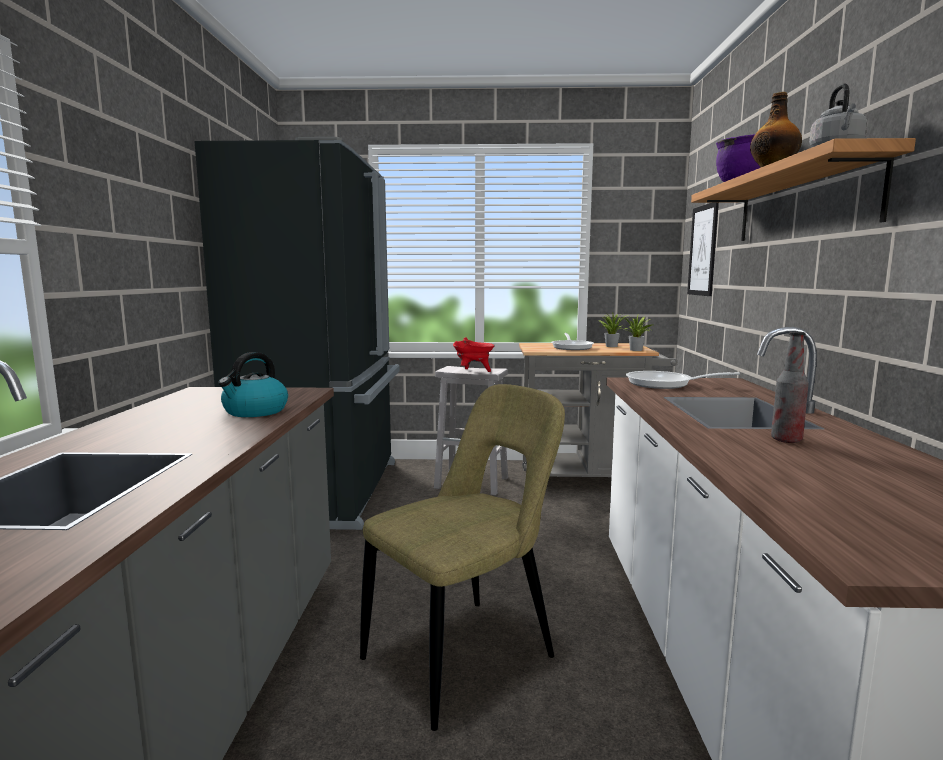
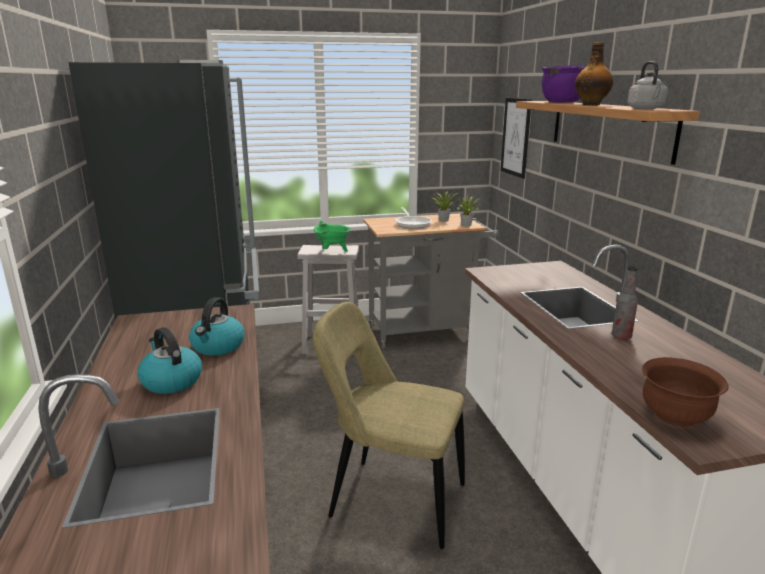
camera: 15 degrees left, 10 degrees up
beige chair [360,384,565,731] -> beige chair turned 105 degrees counterclockwise [312,302,465,549]
red cooking pot [453,337,495,372] -> green cooking pot [314,221,351,252]
frying pan [626,371,740,389] -> none
none -> kettle [137,327,202,394]
none -> brown bowl [642,357,729,427]

